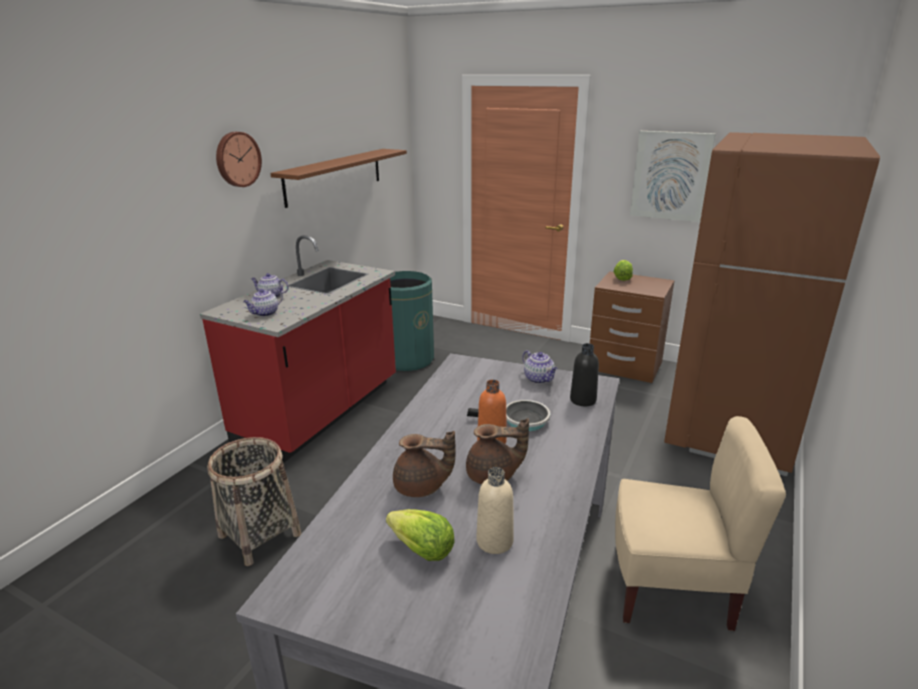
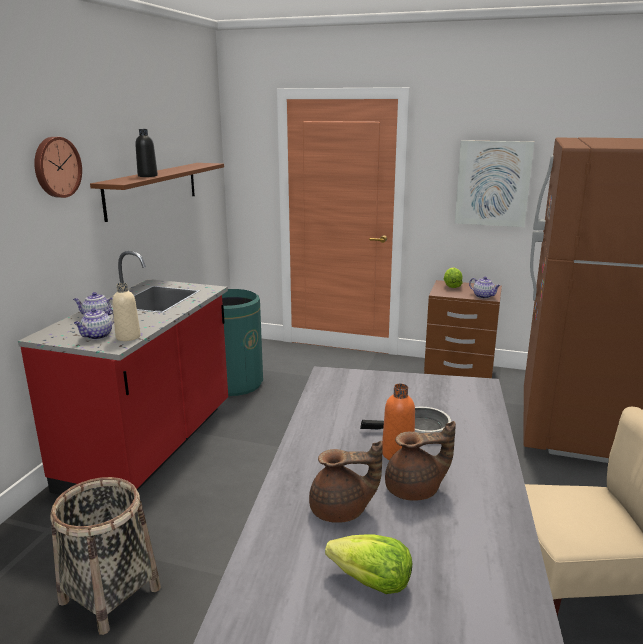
camera: 10 degrees left, 5 degrees down
beige bottle [477,467,514,554] -> beige bottle moved to [112,283,141,341]
teapot [523,350,558,384] -> teapot moved to [469,277,501,299]
black bottle [570,343,599,406] -> black bottle moved to [135,129,158,177]

